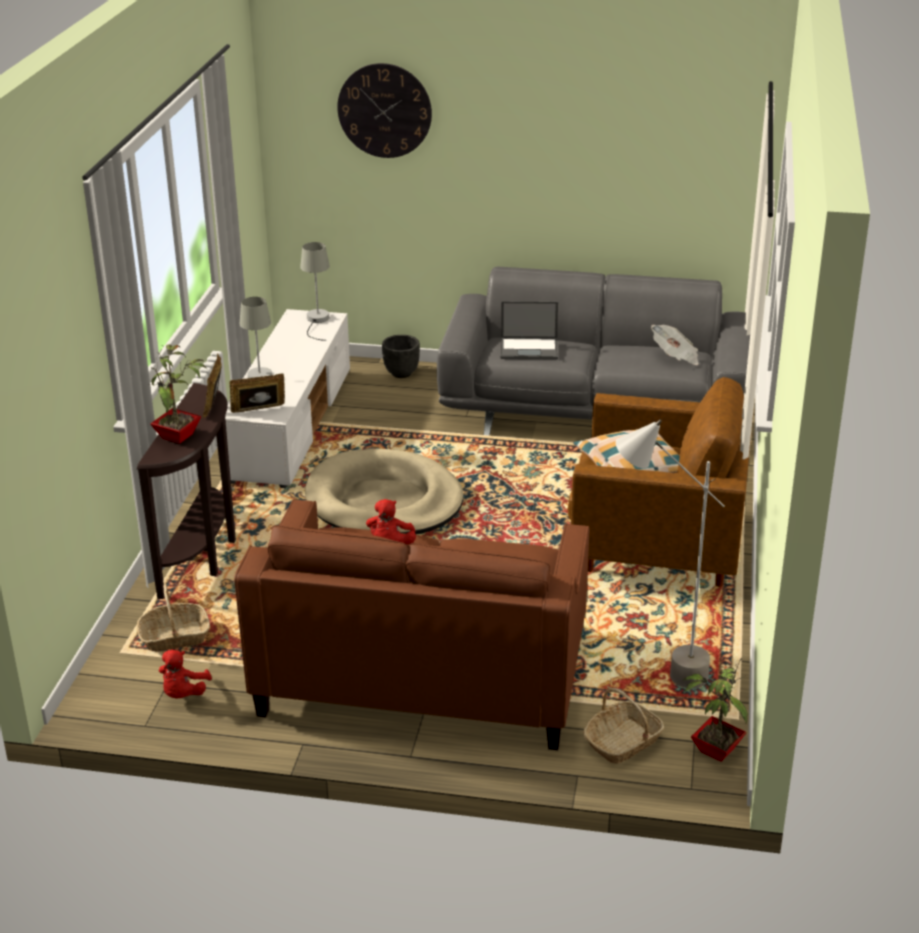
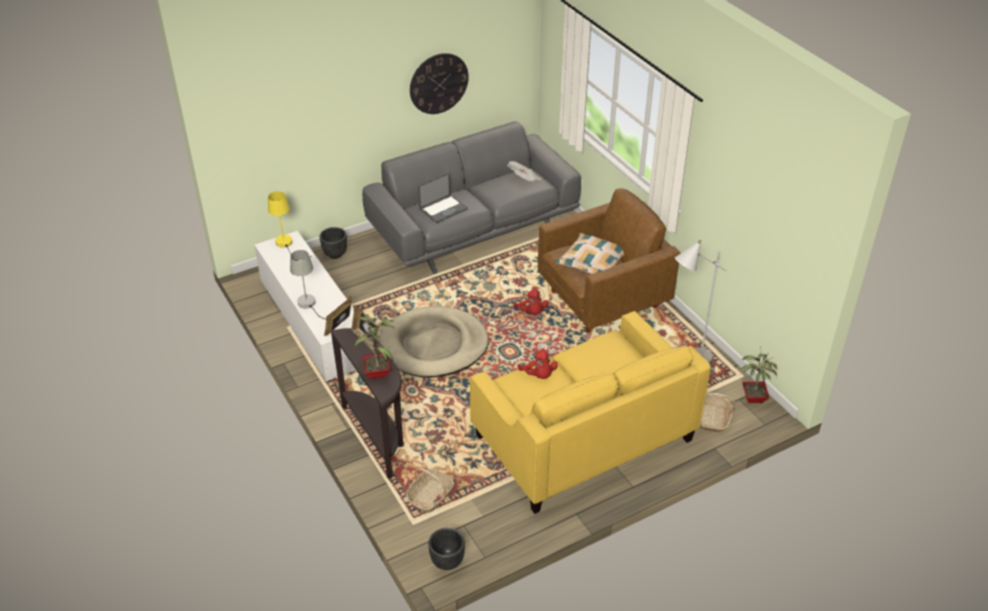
camera: 40 degrees left, 10 degrees up
red plush toy [159,650,212,698] -> red plush toy moved to [514,288,548,315]
brown sofa [234,500,590,750] -> yellow sofa [470,311,711,514]
grey table lamp [300,242,330,341] -> yellow table lamp [268,191,312,257]
wall clock [337,63,432,158] -> wall clock moved to [410,53,469,114]
none -> black planter [428,528,465,570]

